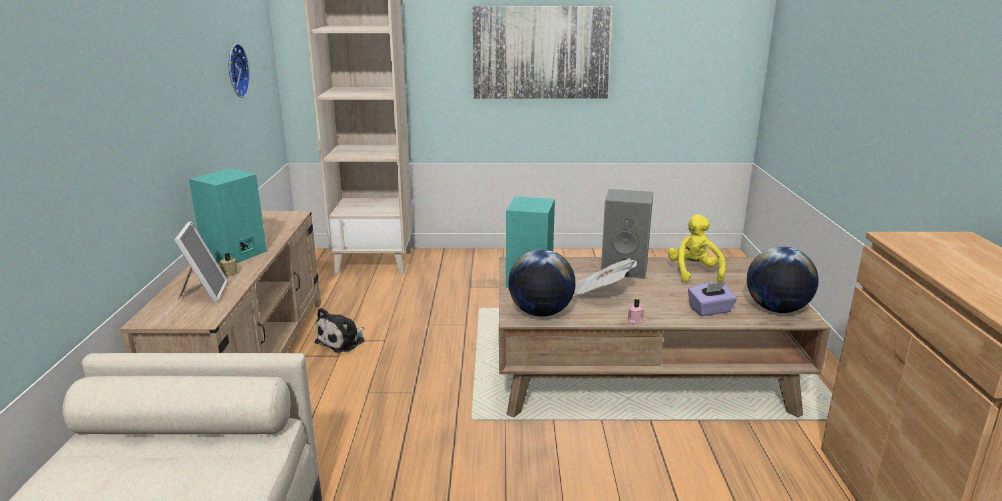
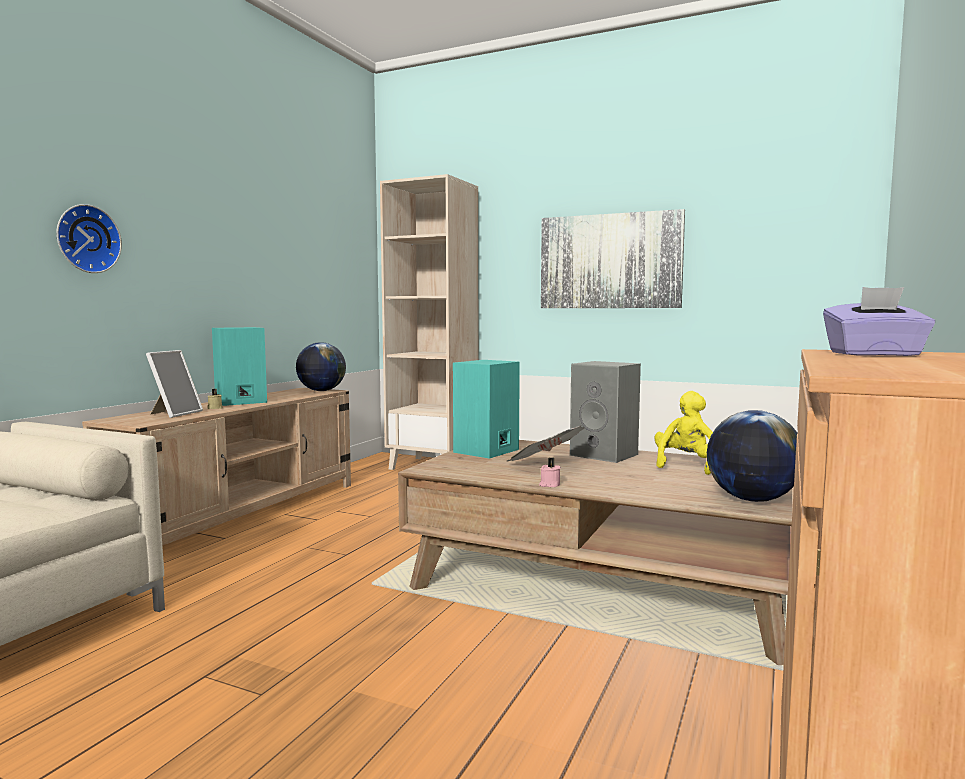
camera: 25 degrees right, 15 degrees down
wall clock [229,44,250,98] -> wall clock moved to [56,204,122,273]
plush toy [315,308,365,353] -> none
globe [508,249,576,317] -> globe moved to [296,342,346,391]
purple tissue box [688,282,737,316] -> purple tissue box moved to [823,287,935,356]

